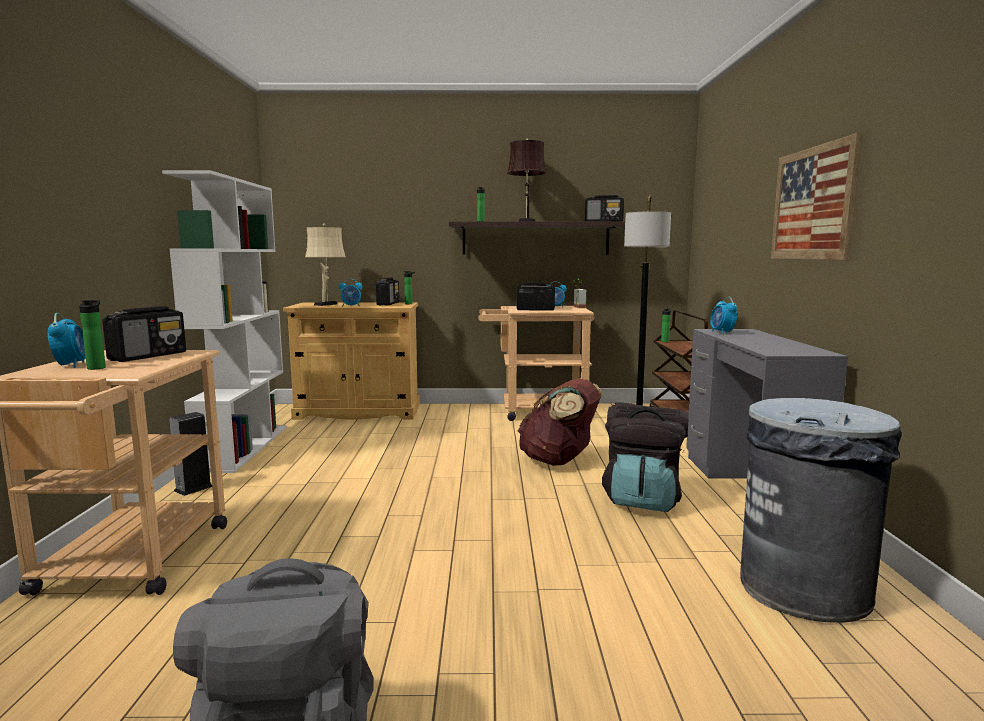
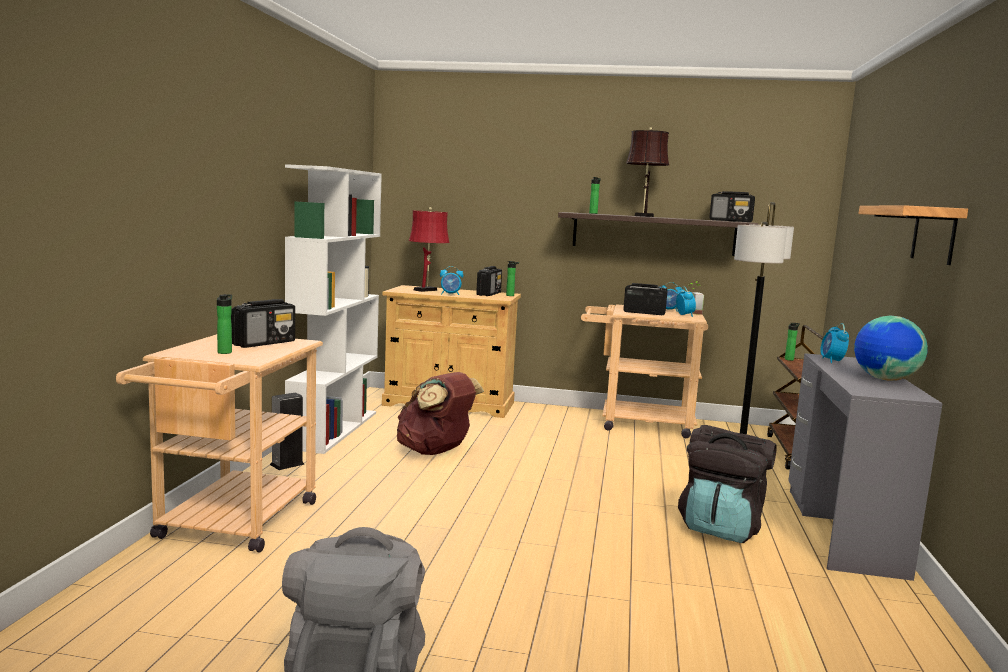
camera: 10 degrees right, 0 degrees up
alarm clock [48,313,86,368] -> alarm clock moved to [676,286,696,317]
beige table lamp [305,224,346,306] -> red table lamp [409,207,450,292]
brown backpack [518,378,603,466] -> brown backpack moved to [397,372,484,455]
grey trash can [740,398,902,623] -> none
picture [771,133,862,260] -> shelf [859,205,968,265]
none -> globe [854,316,928,381]

